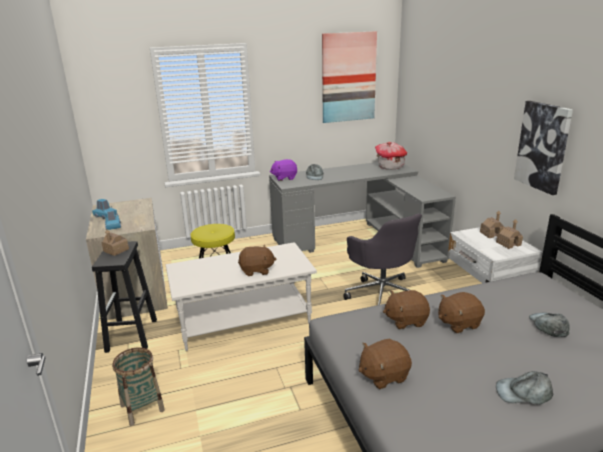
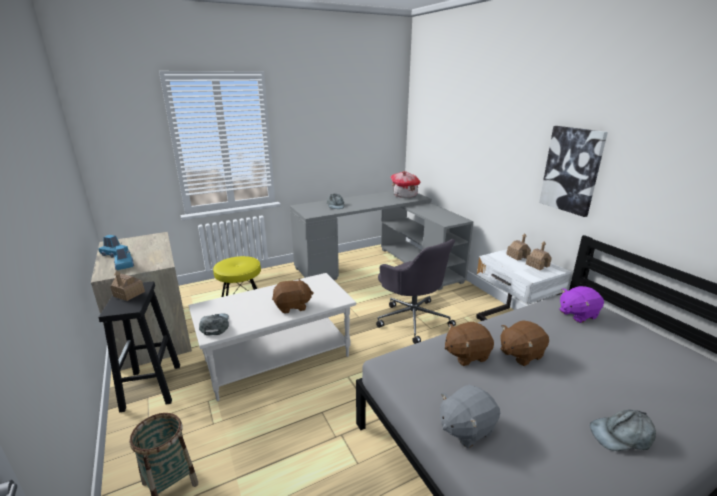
camera: 10 degrees left, 0 degrees up
purple plush toy [269,159,297,181] -> purple plush toy moved to [559,286,604,323]
picture [322,31,377,123] -> none
brown plush toy [359,339,412,389] -> grey plush toy [440,385,500,448]
grey cap [529,313,570,337] -> grey cap moved to [199,313,229,336]

